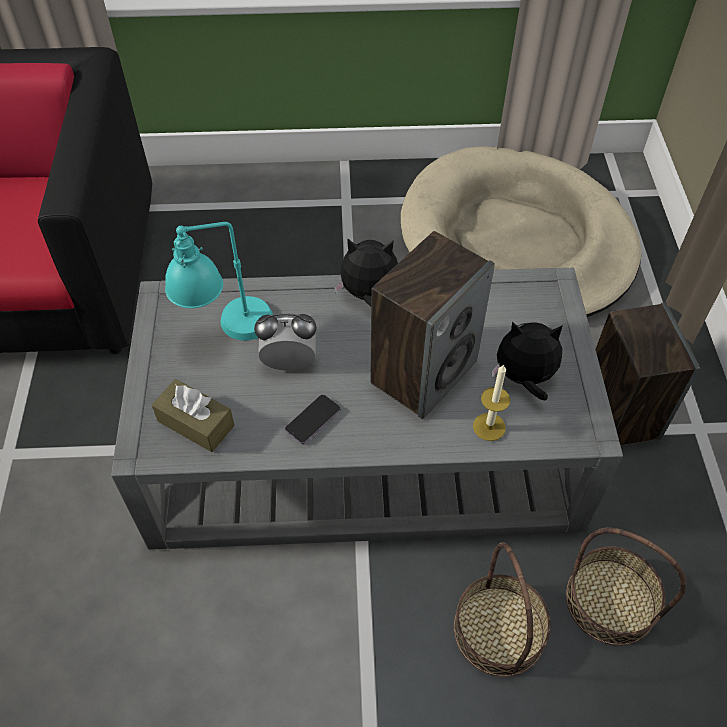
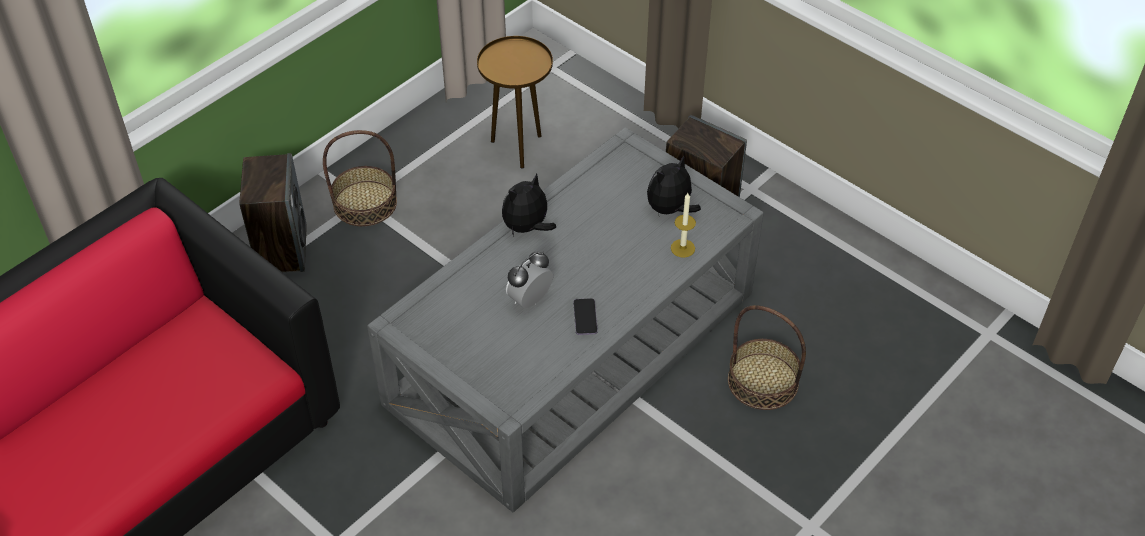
camera: 45 degrees left, 5 degrees down
brown tissue box [152,379,234,452] -> none
turquoise table lamp [165,222,273,341] -> none
speaker [370,231,495,419] -> speaker moved to [239,153,307,272]
beige dog bed [401,146,641,317] -> brown side table [477,36,553,169]
basket [566,528,686,646] -> basket moved to [323,130,397,226]

